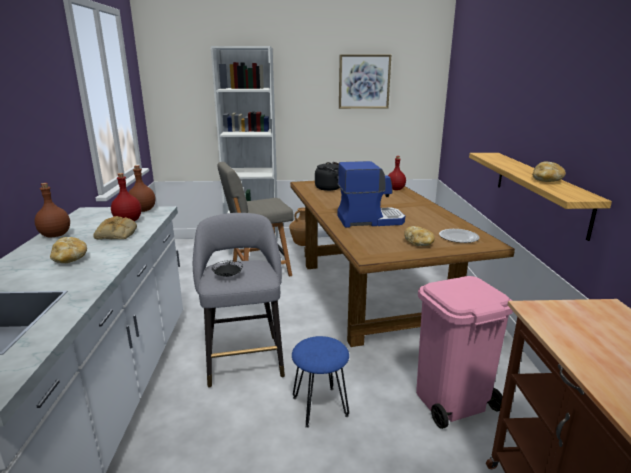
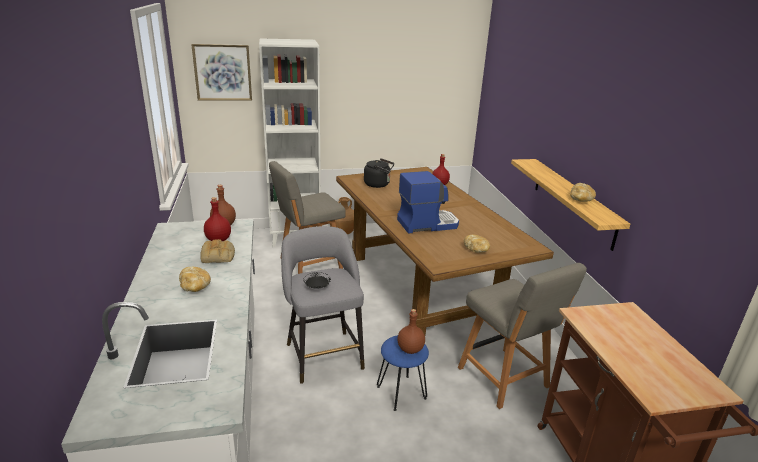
camera: 10 degrees left, 5 degrees up
brown bottle [35,183,70,237] -> brown bottle moved to [397,309,425,354]
picture [339,54,391,109] -> picture moved to [191,44,252,100]
pink trash can [416,276,513,429] -> grey chair [458,263,587,409]
plate [439,229,480,243] -> none

